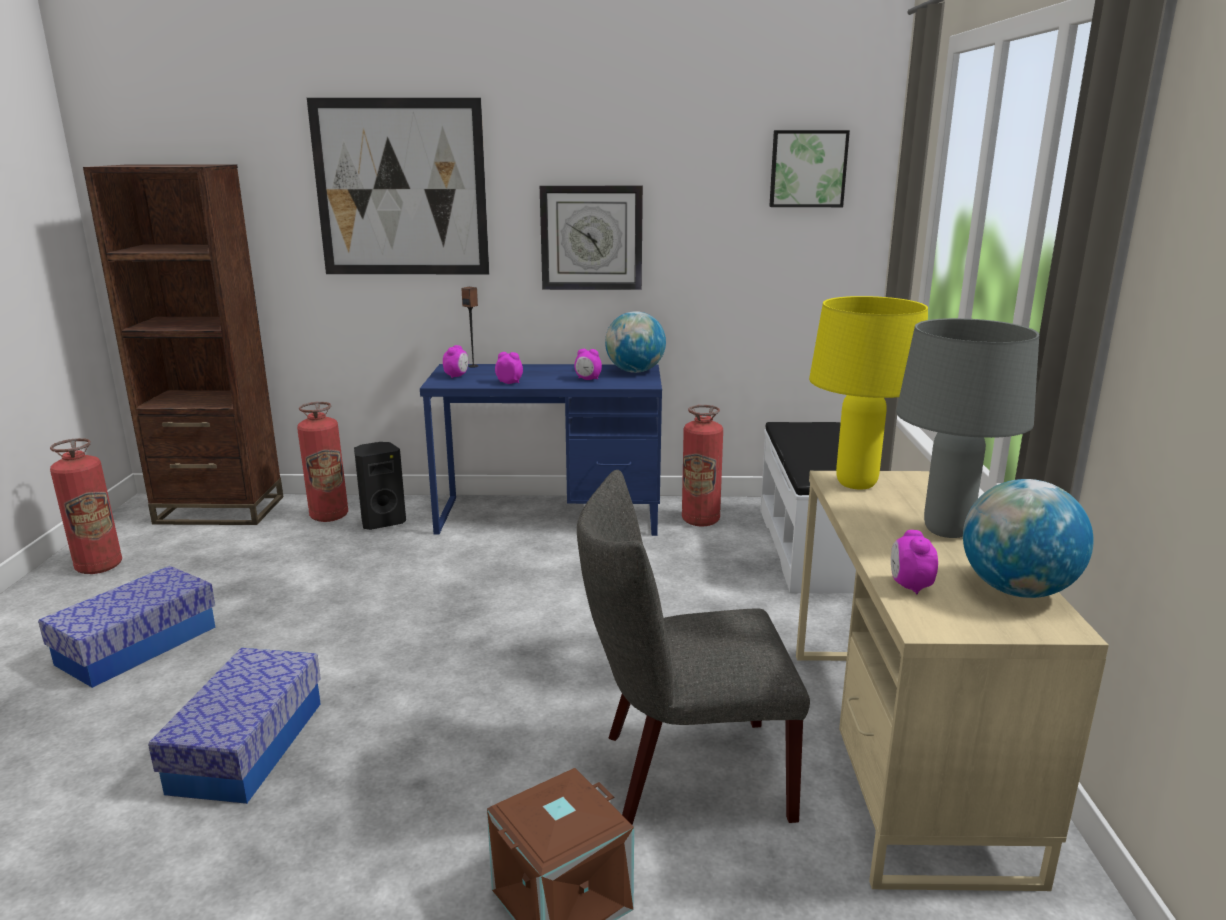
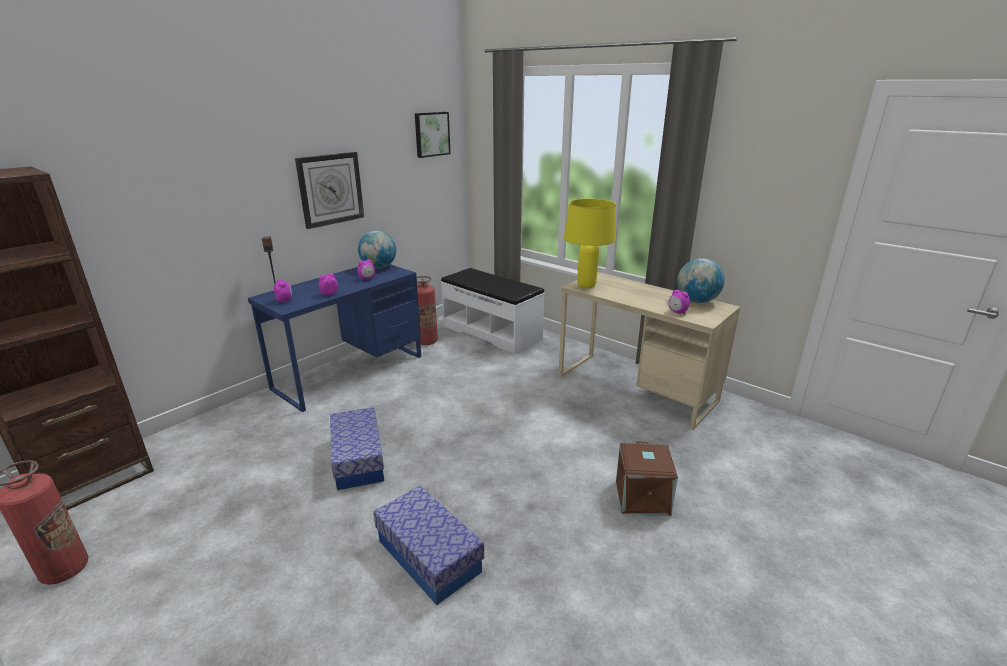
camera: 50 degrees left, 5 degrees up
storage box [38,566,216,688] -> storage box moved to [330,407,384,490]
fire extinguisher [297,402,348,522] -> none
picture [307,98,489,274] -> none
black speaker [354,442,406,530] -> none
grey chair [577,470,810,825] -> none
grey table lamp [896,318,1039,538] -> none

